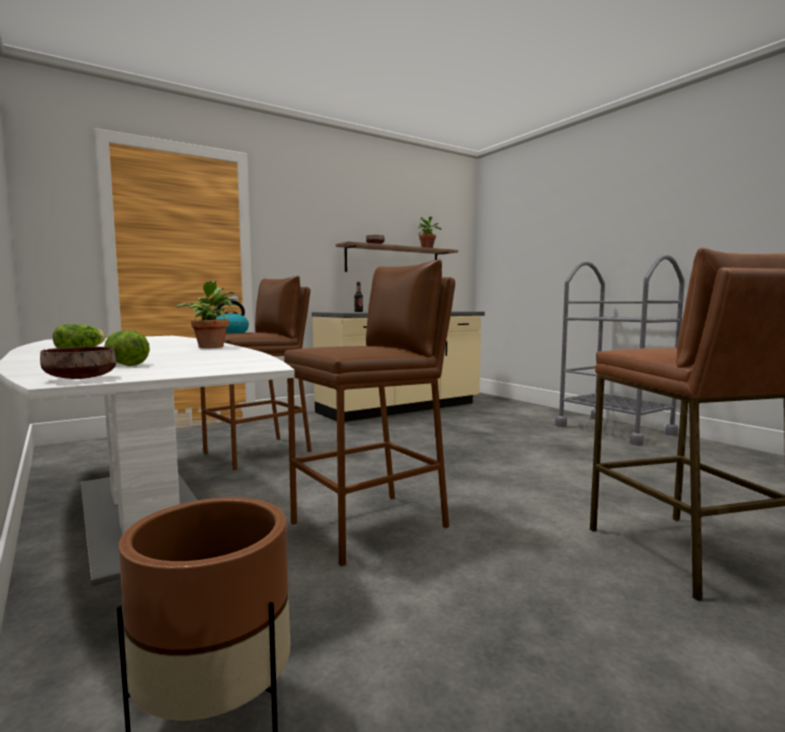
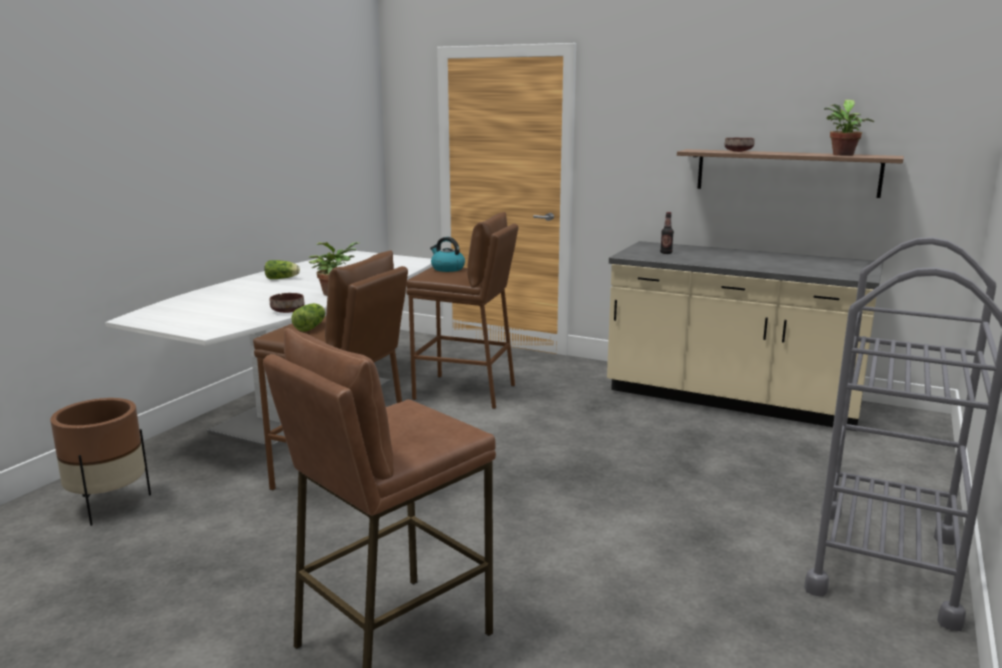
camera: 60 degrees right, 10 degrees up
brown bowl [40,347,116,379] -> brown bowl moved to [270,293,304,313]
lettuce [104,330,150,366] -> lettuce moved to [292,303,326,332]

